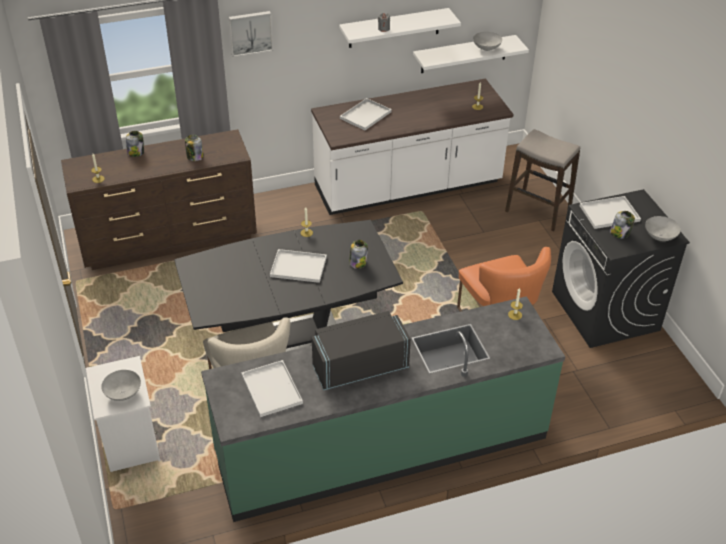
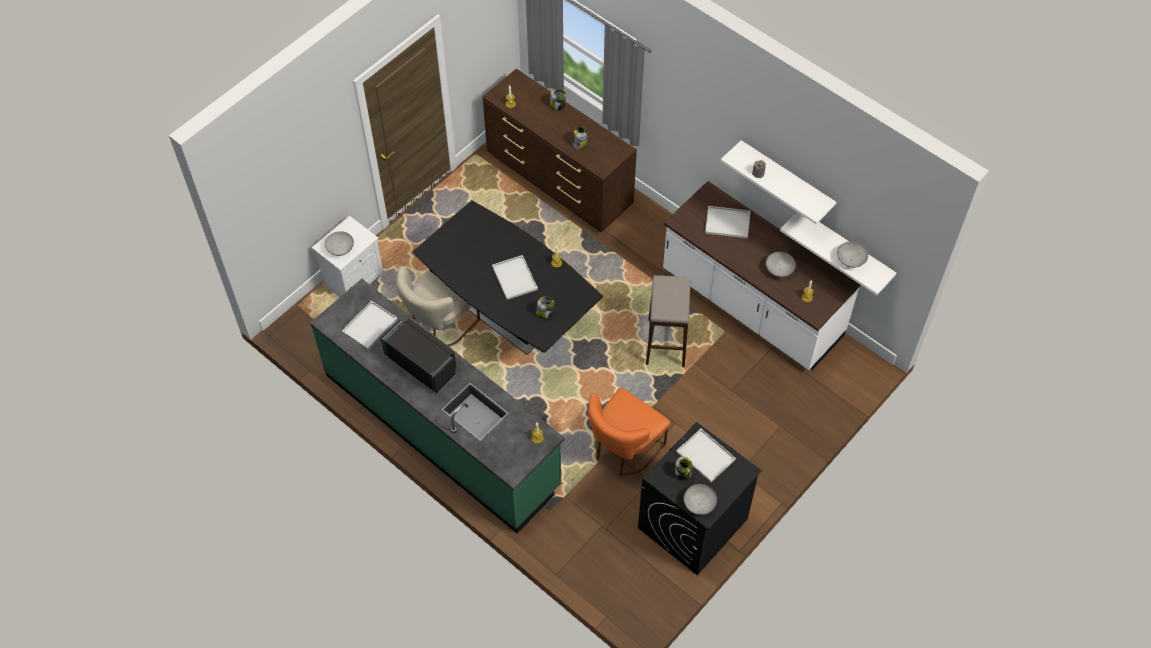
camera: 60 degrees right, 15 degrees up
picture [228,11,273,57] -> none
stool [505,129,580,231] -> stool moved to [646,275,691,367]
none -> grey bowl [766,252,796,277]

